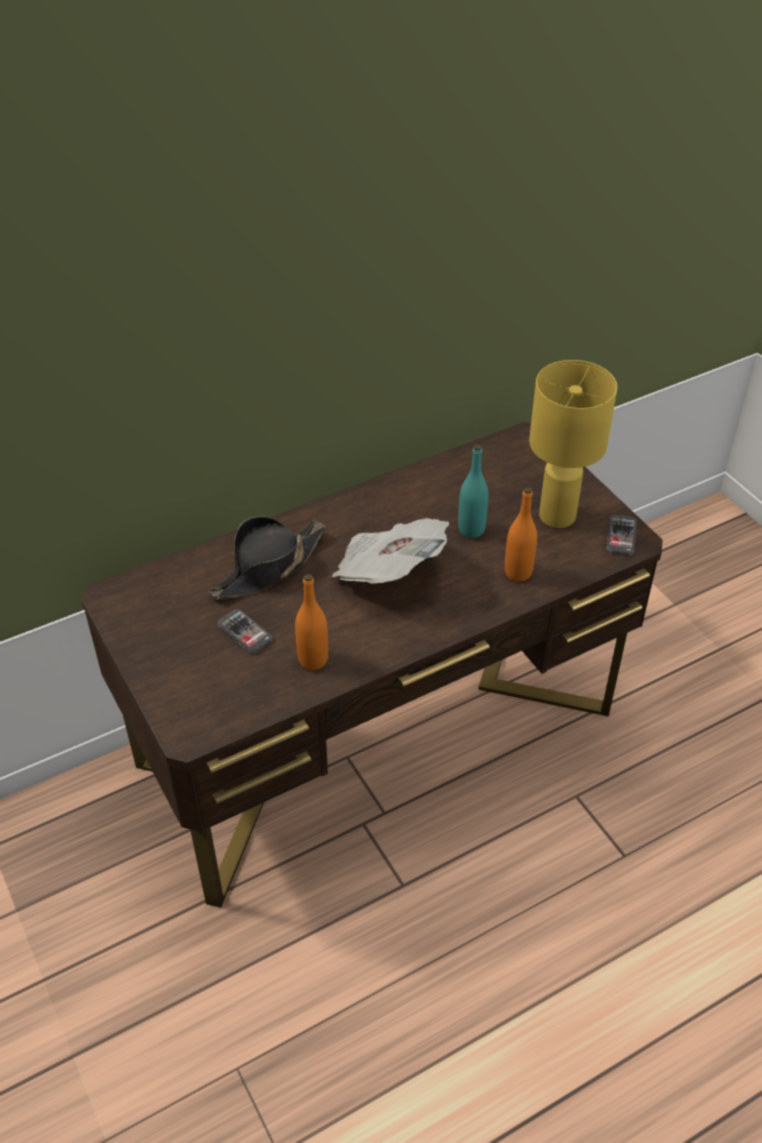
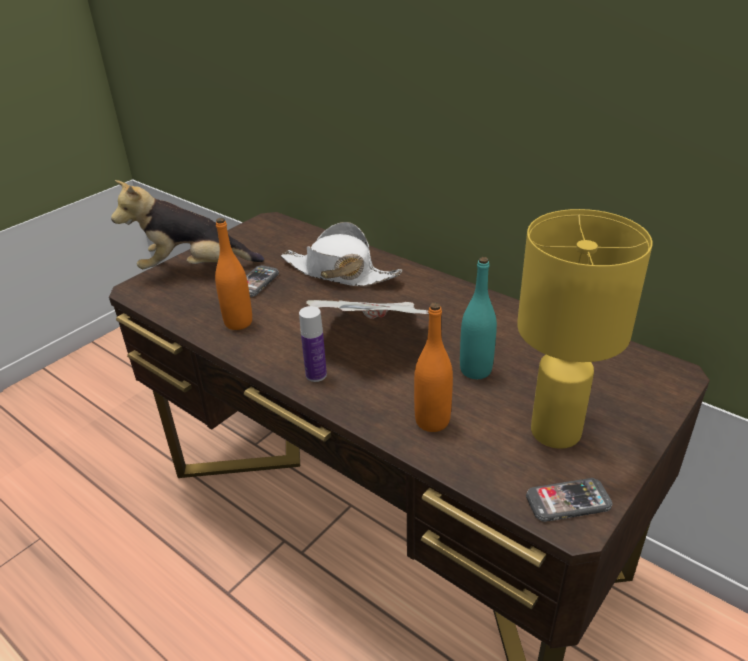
camera: 70 degrees right, 10 degrees down
black hat [208,517,325,600] -> white hat [281,222,403,286]
none -> plush toy [111,180,264,269]
none -> bottle [299,306,327,382]

